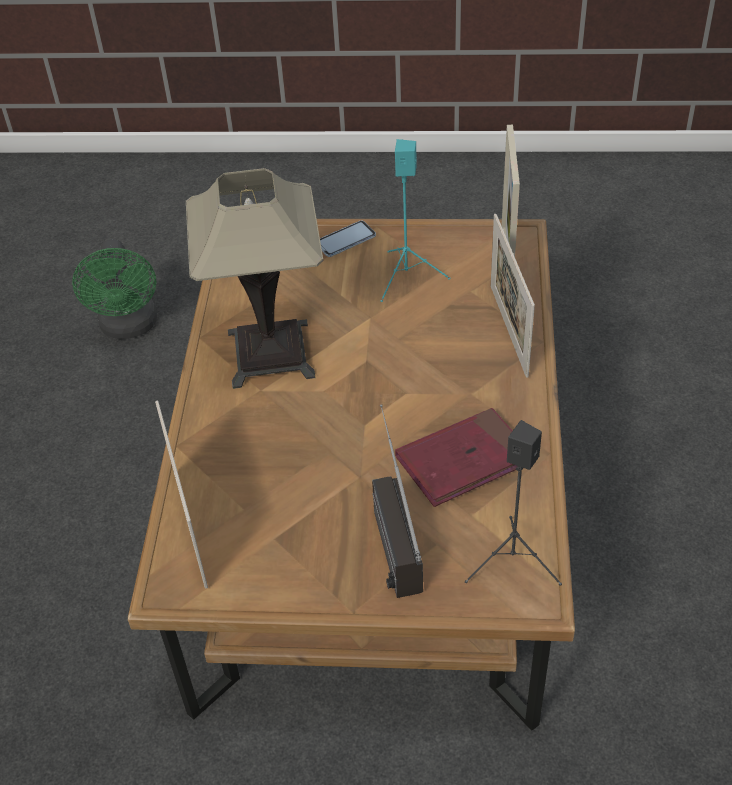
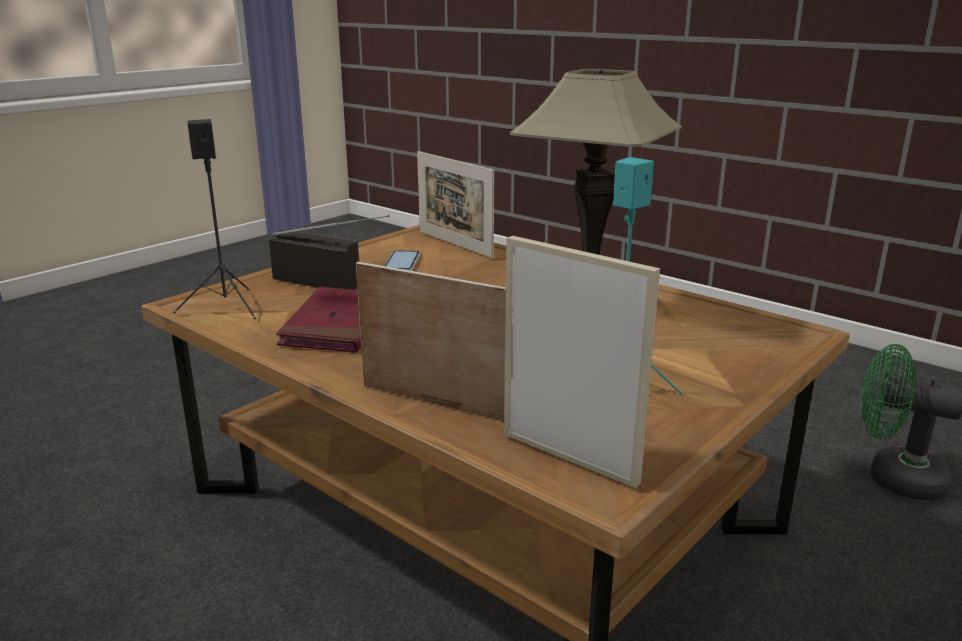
camera: 125 degrees right, 25 degrees down
picture frame [155,401,208,589] -> picture frame turned 150 degrees counterclockwise [417,151,494,258]
phone [320,221,376,257] -> phone moved to [384,250,420,271]

